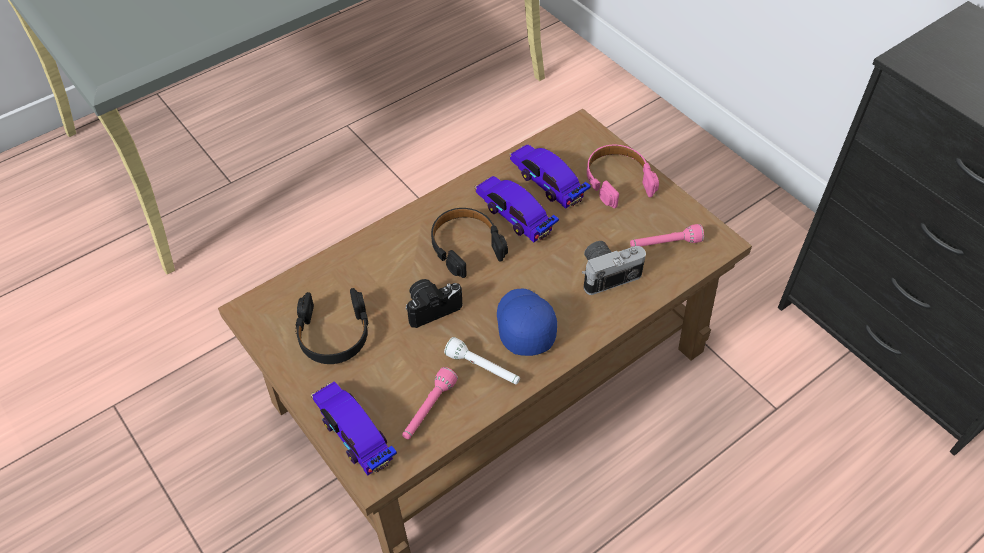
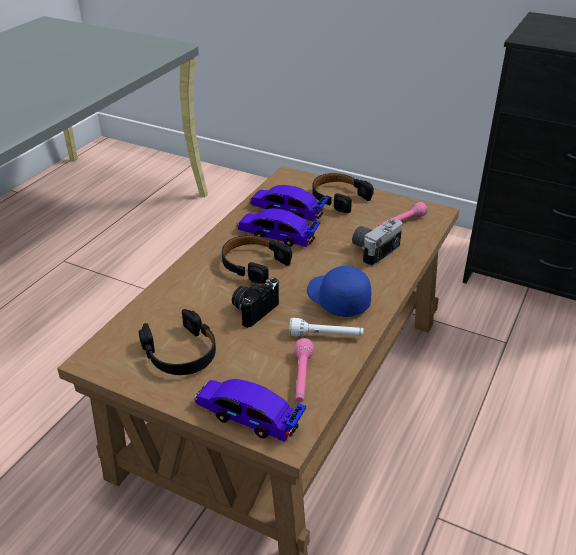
camera: 25 degrees left, 15 degrees down
pink headphones [587,145,659,208] -> black headphones [312,173,374,213]

